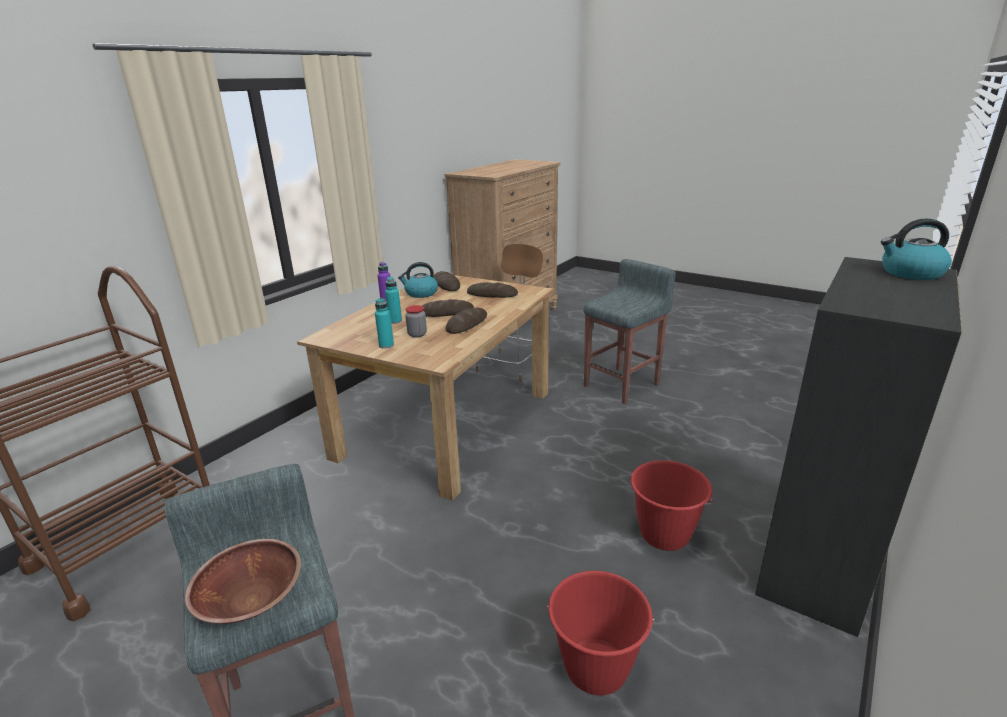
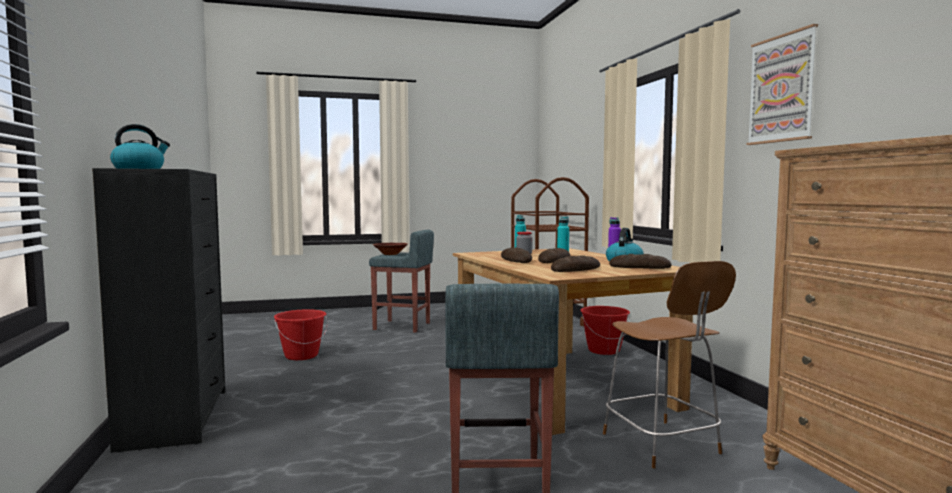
camera: 130 degrees right, 20 degrees down
red bucket [631,460,713,551] -> red bucket moved to [580,306,630,355]
none -> picture [747,24,818,145]

